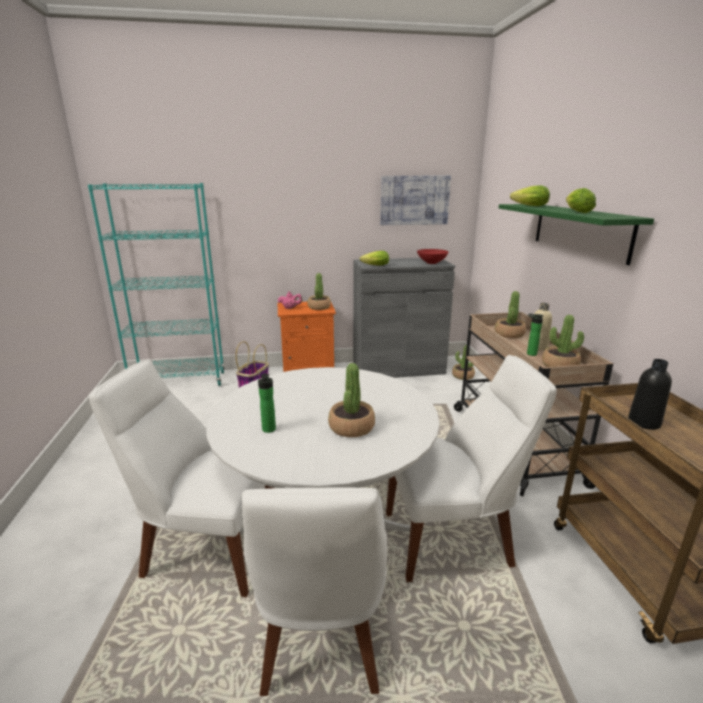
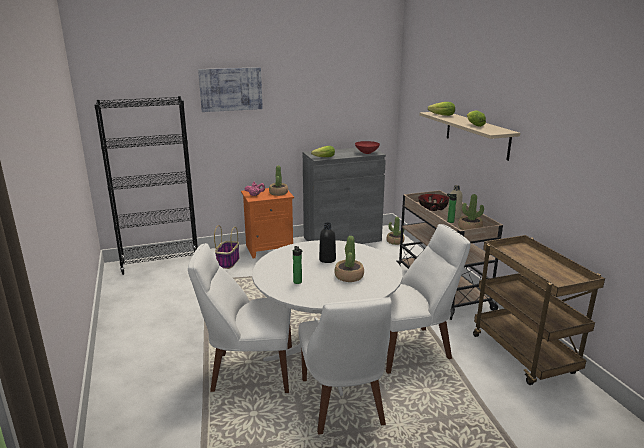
camera: 10 degrees left, 0 degrees up
turquoise bookcase [88,183,225,386] -> black bookcase [94,96,198,275]
picture [380,176,451,225] -> picture moved to [198,67,263,112]
potted plant [495,291,526,338] -> bowl [418,194,449,211]
green shelf [499,204,654,265] -> beige shelf [419,112,520,161]
black bottle [628,359,672,430] -> black bottle moved to [319,222,336,263]

